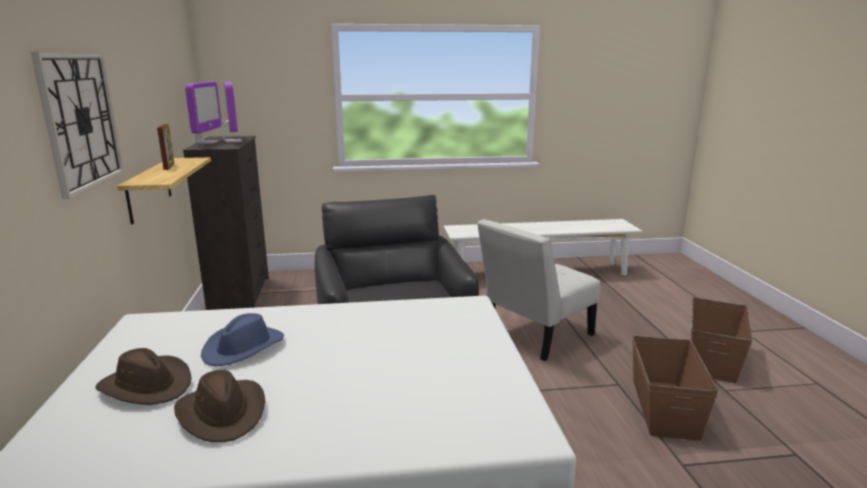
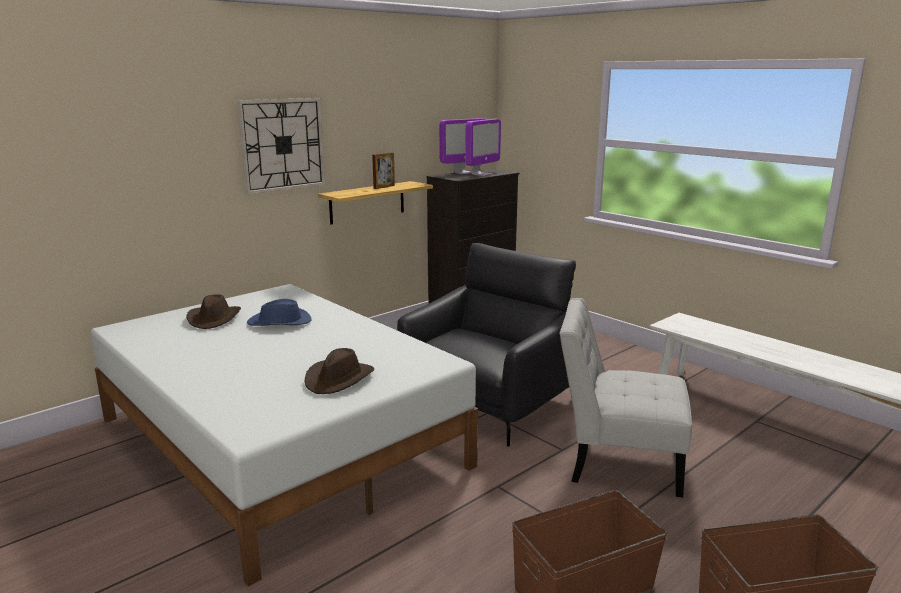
camera: 55 degrees right, 0 degrees up
brown hat [174,370,266,442] -> brown hat moved to [304,348,374,394]

